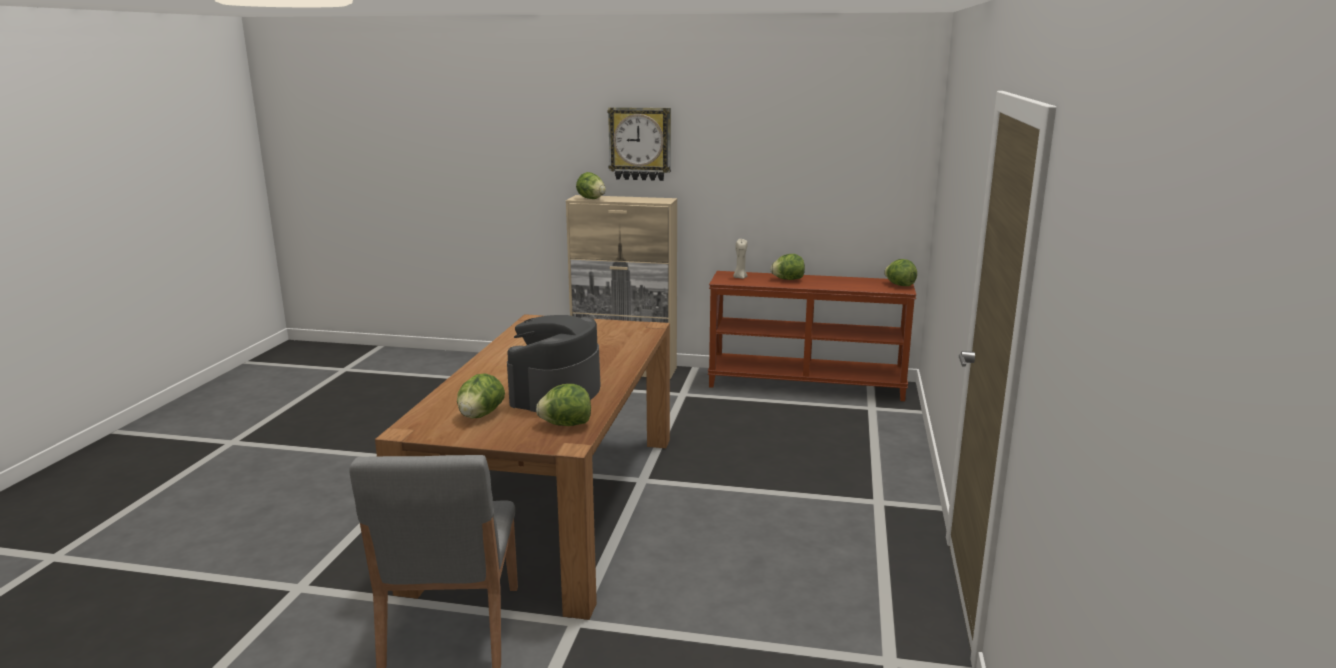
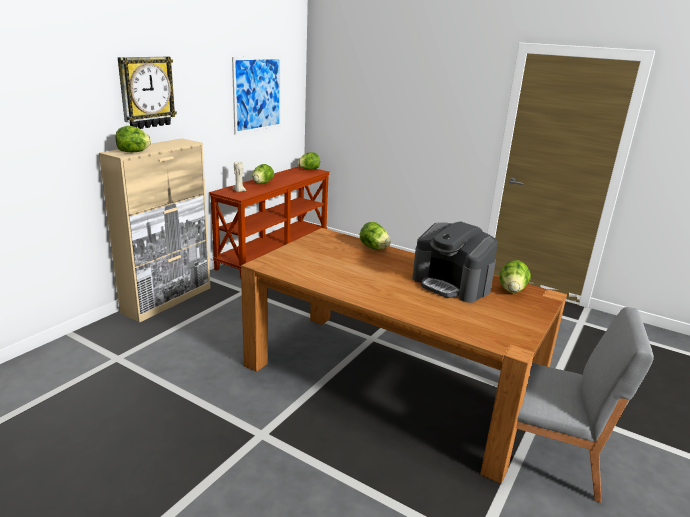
camera: 70 degrees left, 5 degrees up
lettuce [457,374,505,418] -> lettuce moved to [360,222,391,250]
none -> picture [232,56,281,135]

